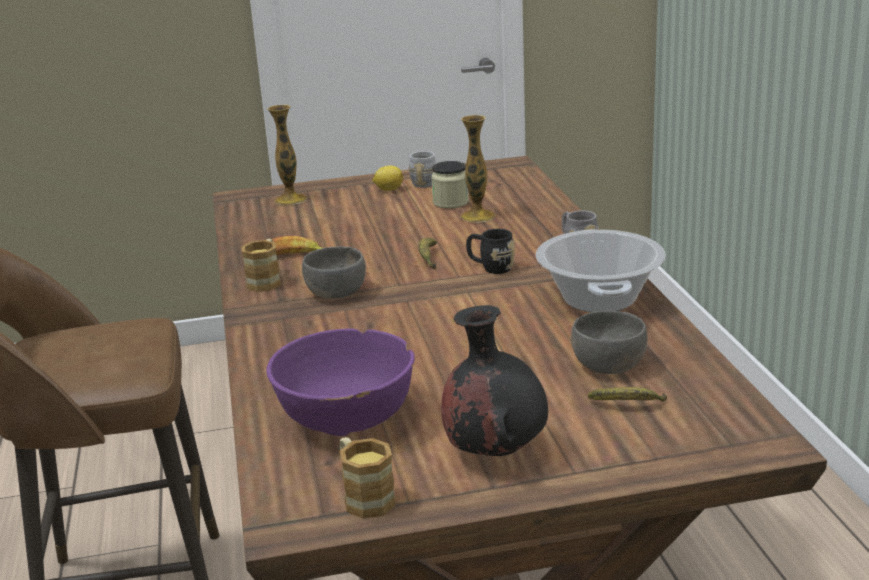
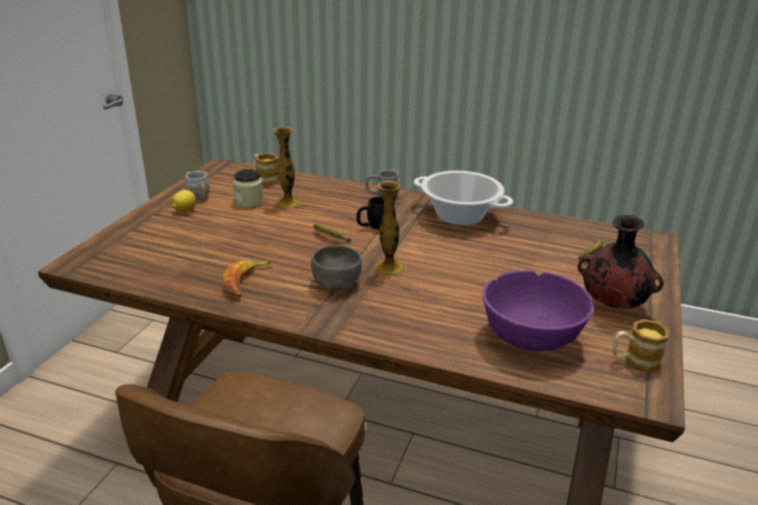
camera: 60 degrees left, 5 degrees up
mug [241,239,281,292] -> mug moved to [253,153,280,186]
vase [267,105,307,205] -> vase moved to [374,181,406,276]
grey bowl [571,311,647,374] -> none

